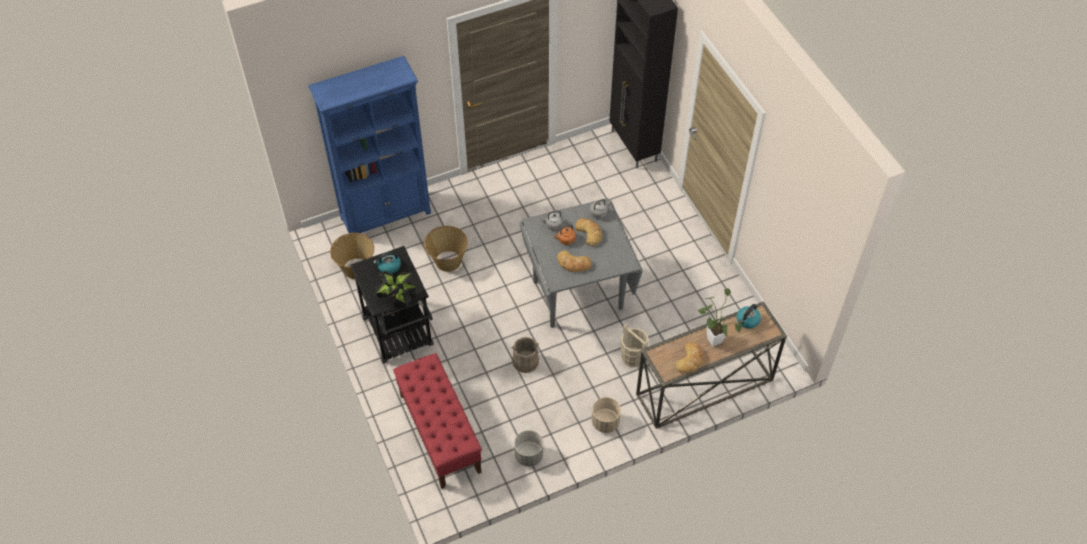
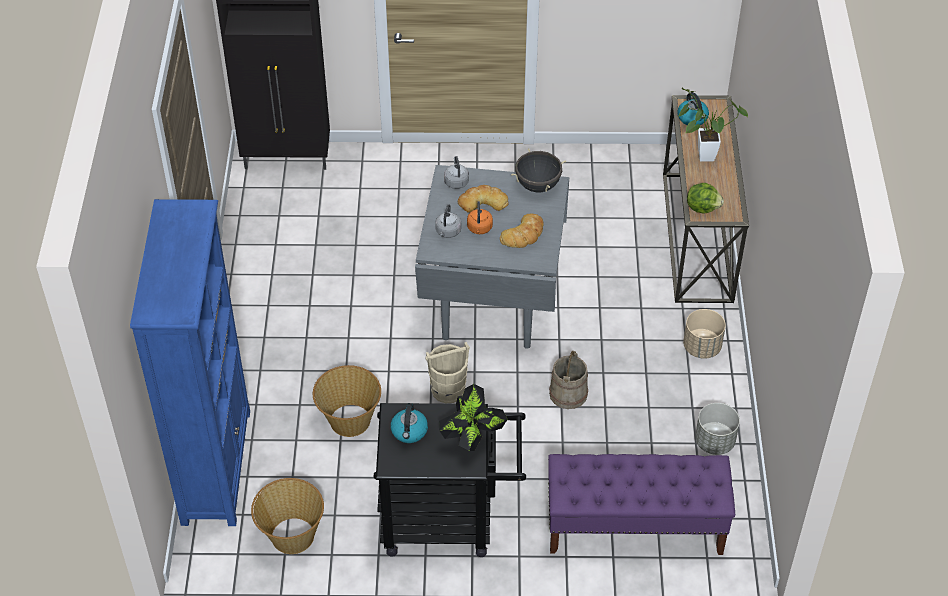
camera: 65 degrees left, 5 degrees down
red bench [393,353,482,489] -> purple bench [548,454,735,555]
beige bucket [621,324,649,367] -> beige bucket moved to [425,342,470,403]
bread [676,342,703,373] -> none
none -> black cooking pot [511,148,566,192]
none -> lettuce [687,183,724,213]

